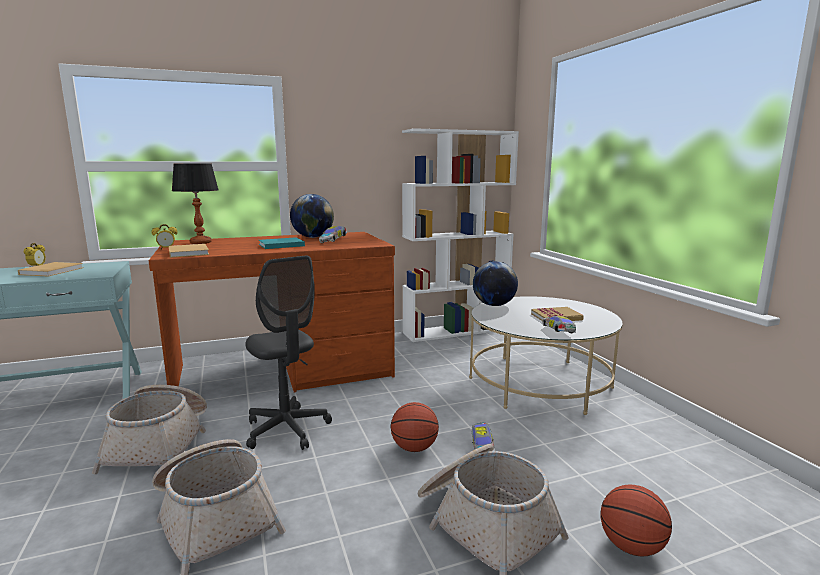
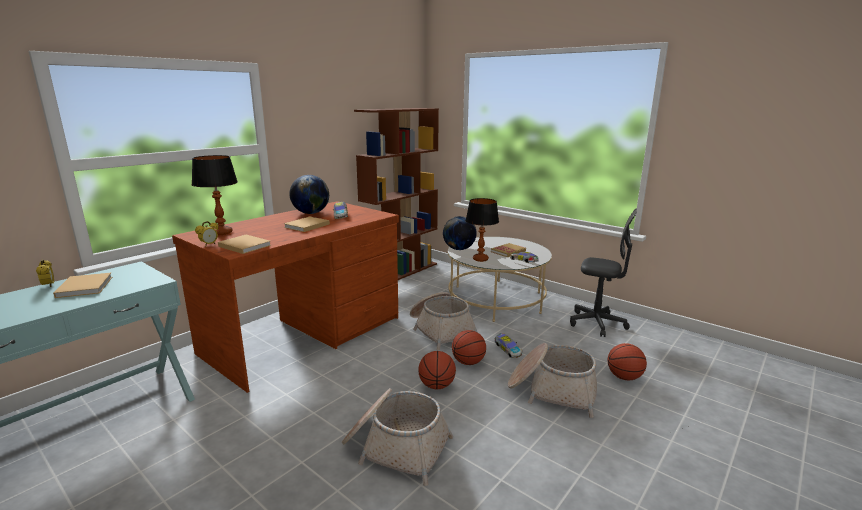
camera: 30 degrees left, 5 degrees up
basket [92,385,207,474] -> basket moved to [410,292,478,350]
grey office chair [245,256,332,450] -> grey office chair moved to [570,209,637,337]
turquoise book [259,237,305,249] -> beige book [284,216,330,232]
white bookcase [402,128,519,342] -> brown bookcase [354,108,439,280]
none -> basketball [418,351,456,389]
none -> table lamp [466,198,499,262]

